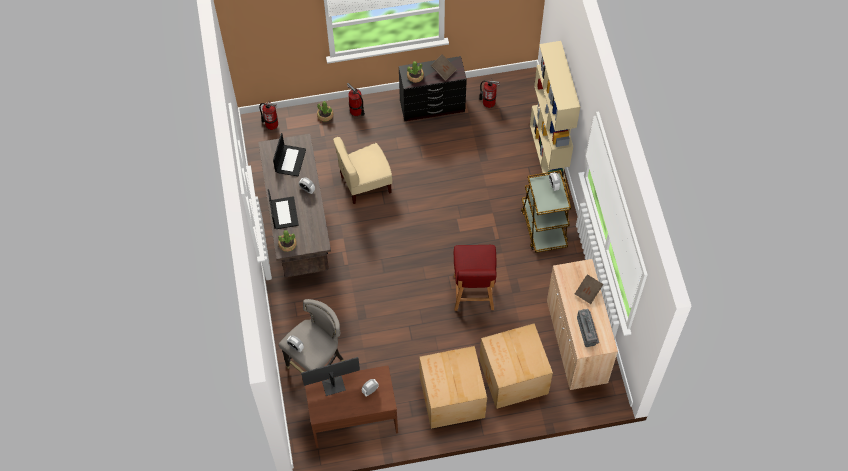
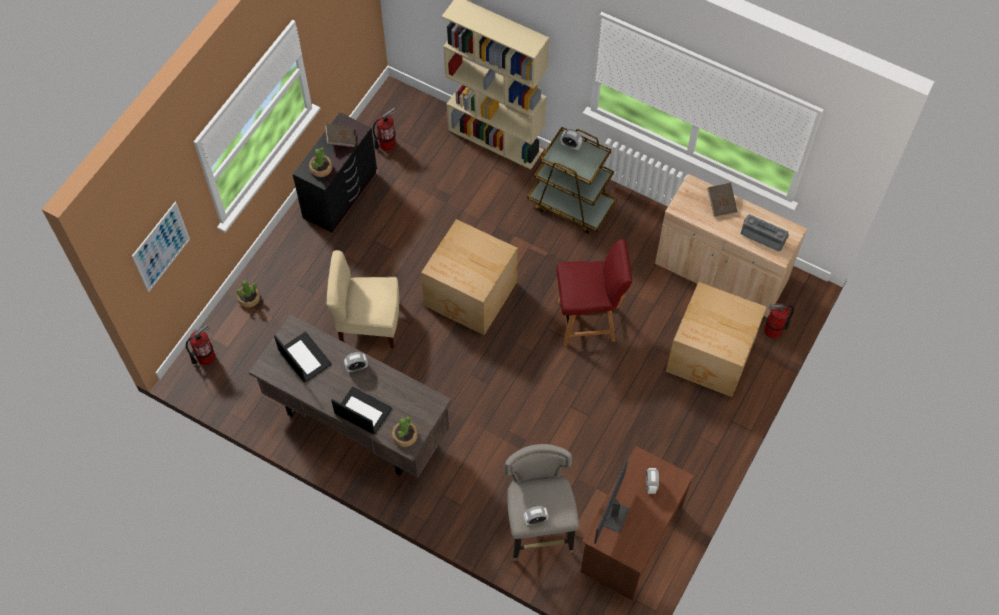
camera: 50 degrees left, 0 degrees up
beige chair [333,137,392,204] -> beige chair turned 75 degrees clockwise [326,250,399,348]
fire extinguisher [347,83,365,116] -> fire extinguisher moved to [764,303,794,338]
cardboard box [419,346,487,429] -> cardboard box moved to [421,219,518,335]
red chair [454,245,497,311] -> red chair turned 45 degrees counterclockwise [556,239,632,346]
none -> picture [132,202,190,292]

